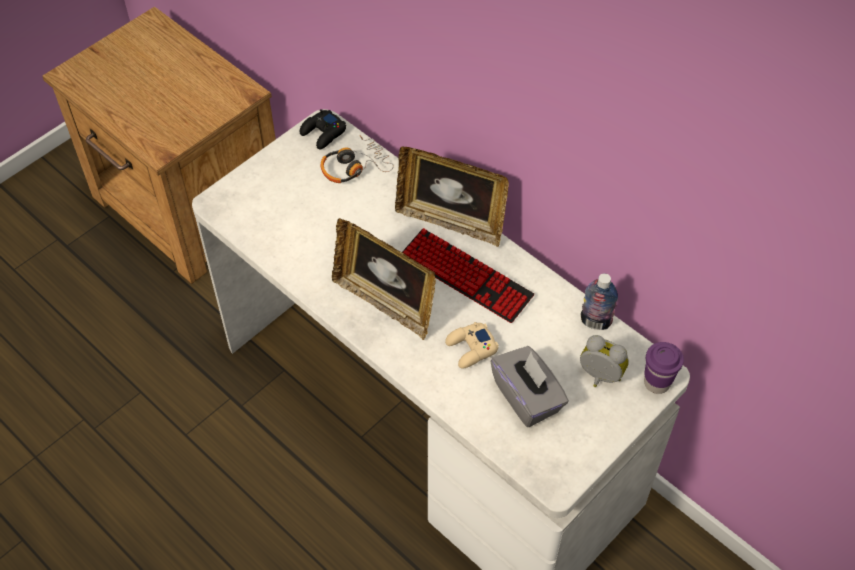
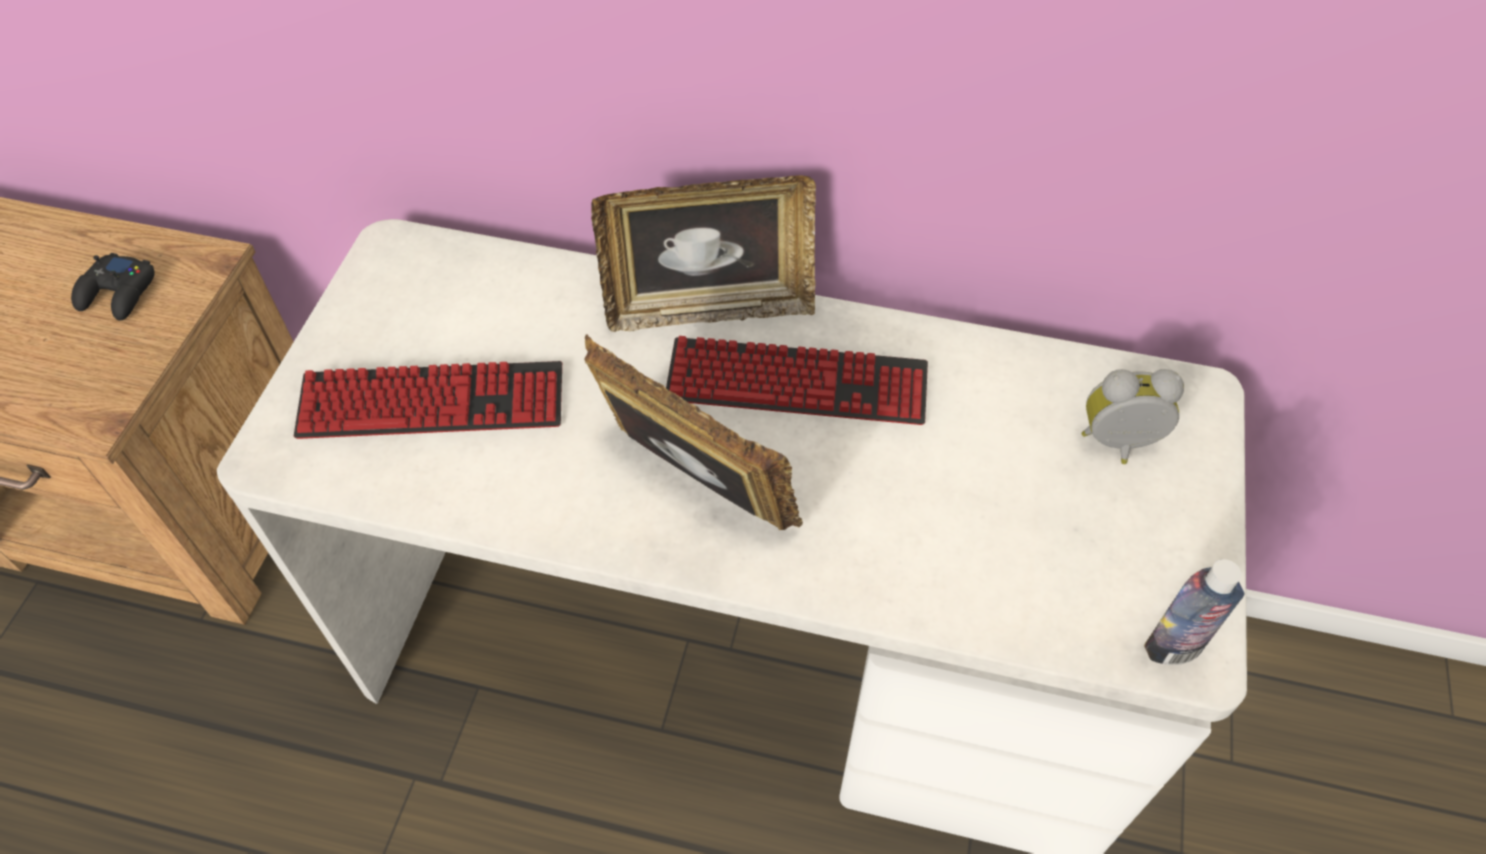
camera: 30 degrees left, 0 degrees up
black game controller [299,109,346,149] -> black game controller moved to [71,253,155,321]
headphones [321,135,394,183] -> none
picture frame [332,218,436,340] -> picture frame turned 150 degrees counterclockwise [585,334,803,530]
beige game controller [445,322,499,369] -> none
grey tissue box [490,346,569,427] -> none
bottle [581,273,618,330] -> bottle moved to [1144,559,1244,665]
purple cup [644,342,684,394] -> none
none -> keyboard [294,361,562,439]

